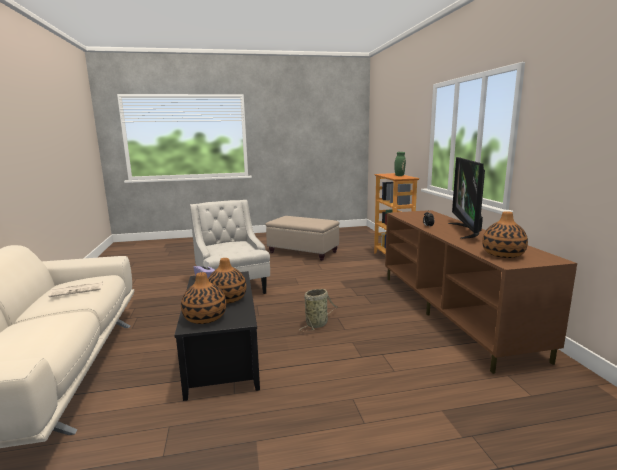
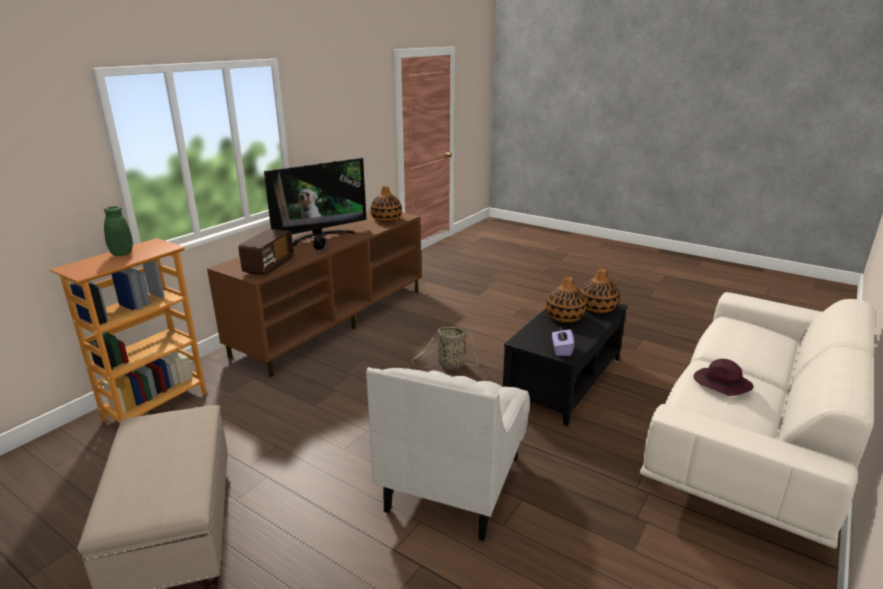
camera: 135 degrees left, 10 degrees up
newspaper [49,282,103,297] -> purple hat [694,359,753,396]
none -> radio [238,229,294,275]

